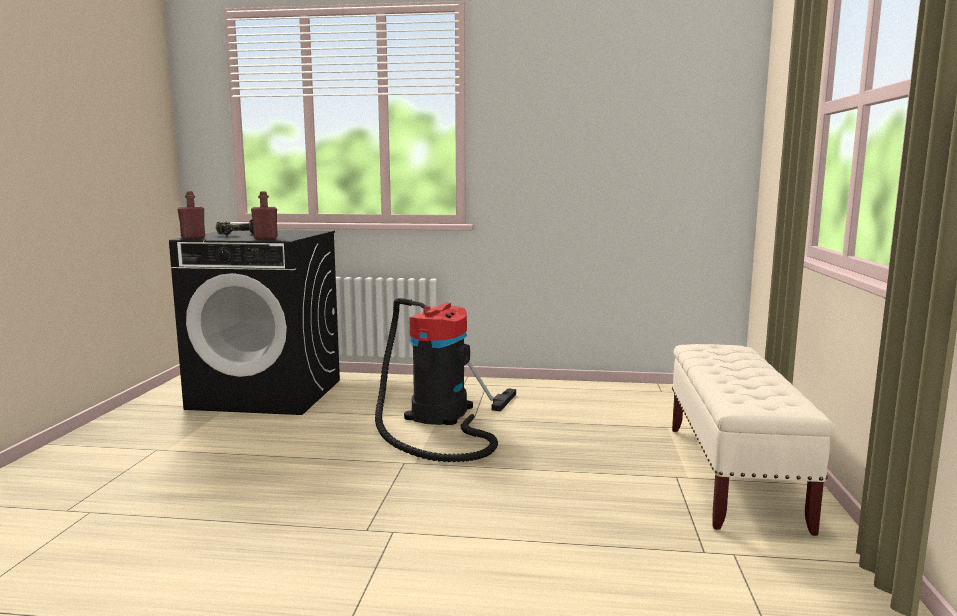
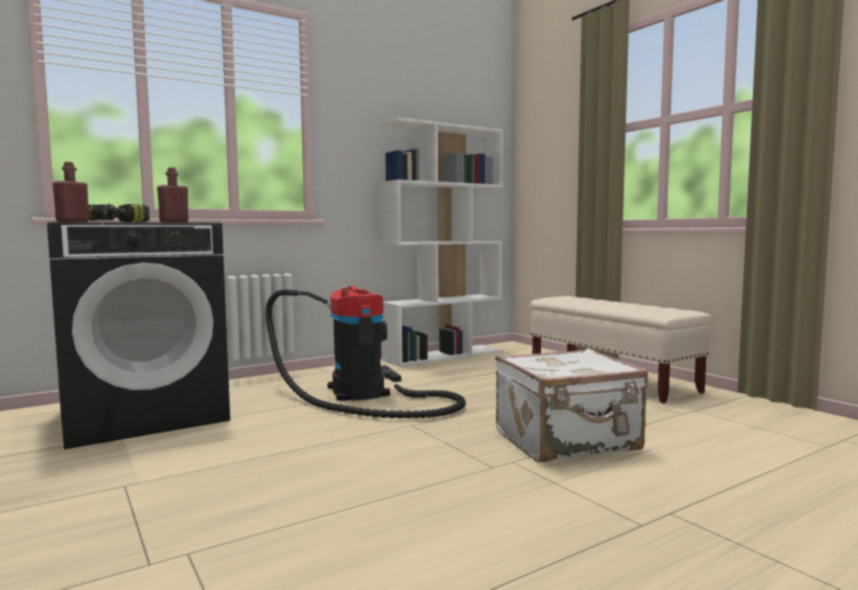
camera: 40 degrees left, 5 degrees down
none -> white bookcase [379,117,503,367]
none -> white suitcase [495,349,648,462]

